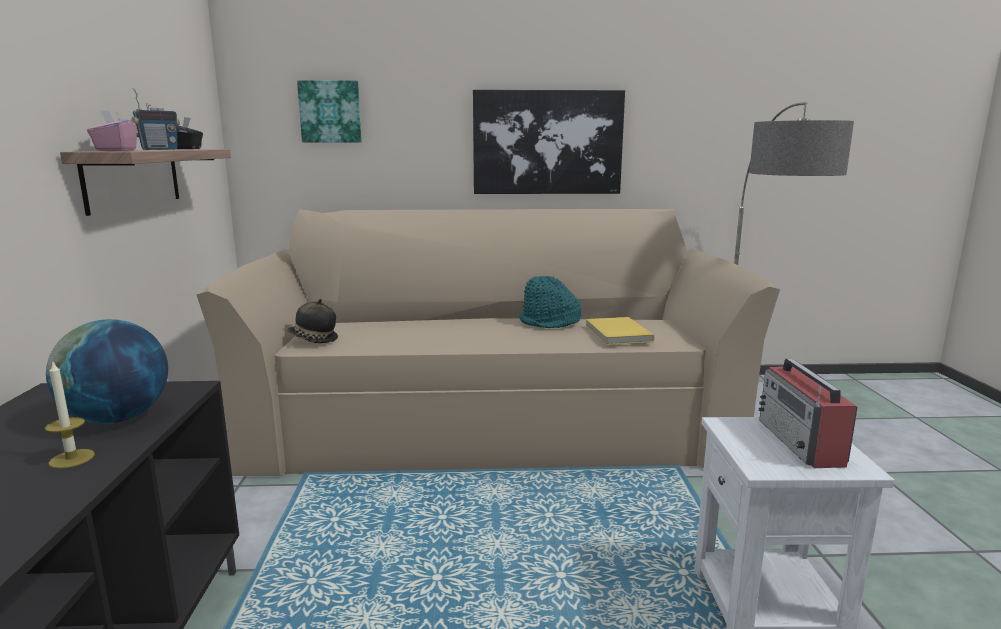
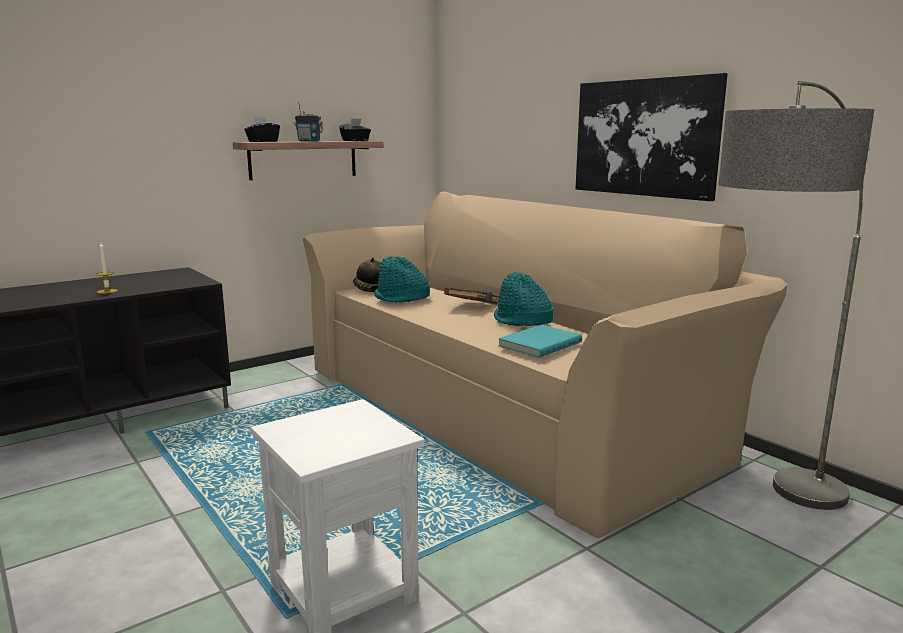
camera: 55 degrees right, 0 degrees up
globe [46,319,168,424] -> none
pink tissue box [87,110,137,151] -> black tissue box [244,117,280,142]
picture [297,80,362,142] -> none
yellow book [586,317,655,345] -> turquoise book [498,325,582,358]
radio [759,358,857,468] -> none
none -> turquoise hat [374,256,430,303]
none -> brown book [444,288,499,304]

